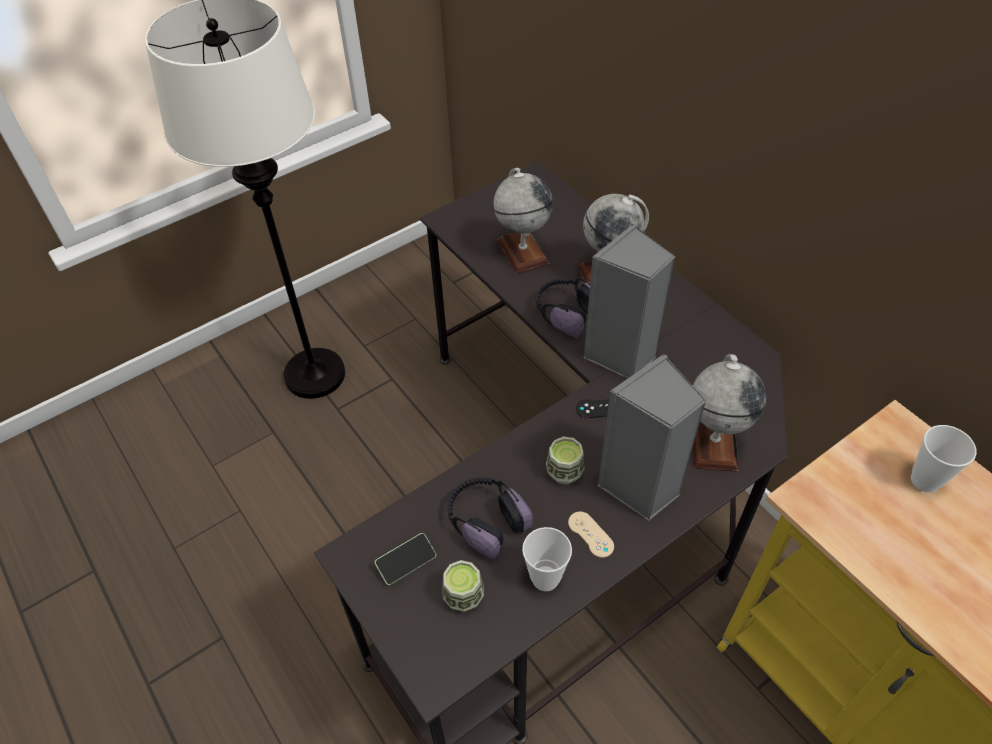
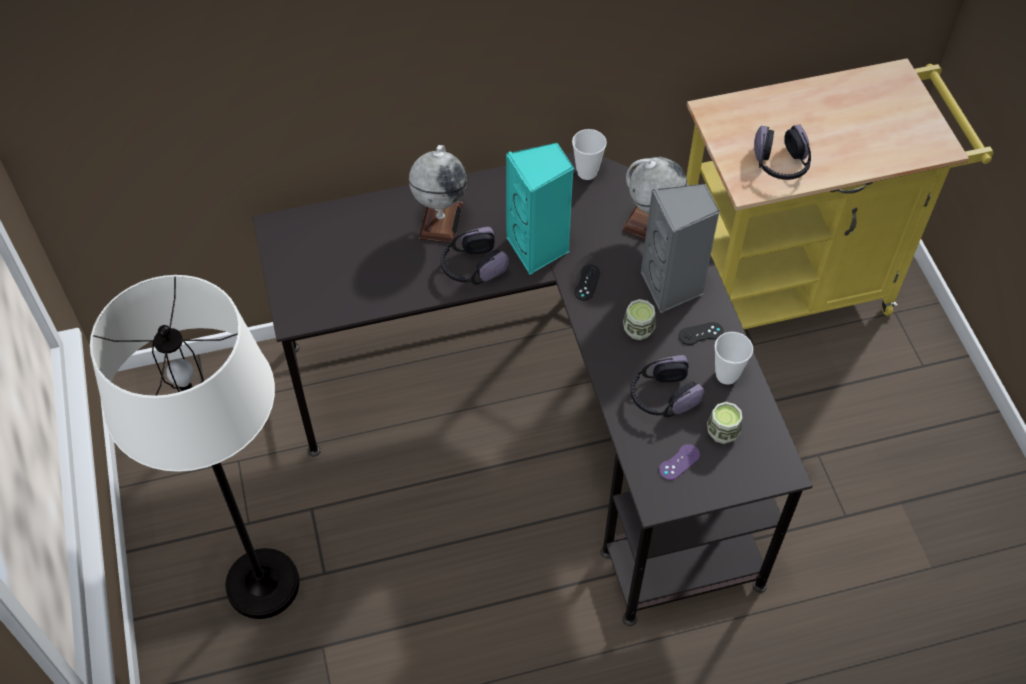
camera: 70 degrees left, 5 degrees up
phone [375,533,436,585] -> purple game controller [659,444,700,480]
globe [494,168,553,274] -> none
beige game controller [568,512,614,558] -> black game controller [679,322,724,345]
grey speaker [583,224,676,378] -> turquoise speaker [506,143,574,274]
cup [911,425,977,493] -> cup moved to [572,129,607,180]
none -> headphones [754,124,811,180]

